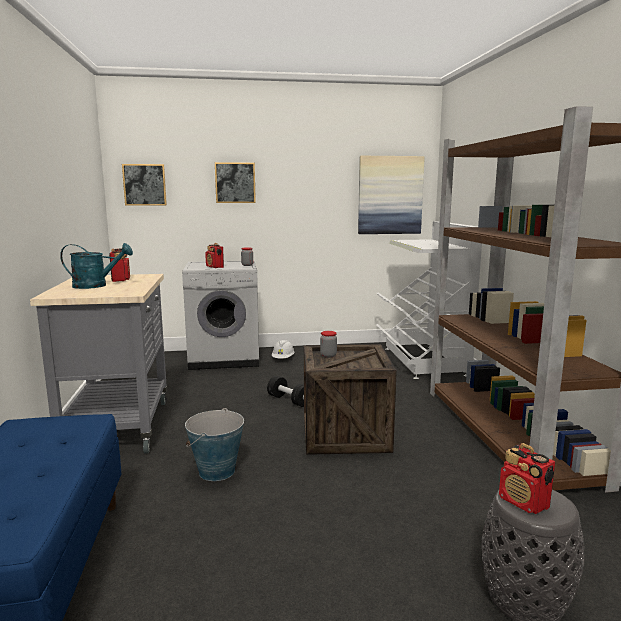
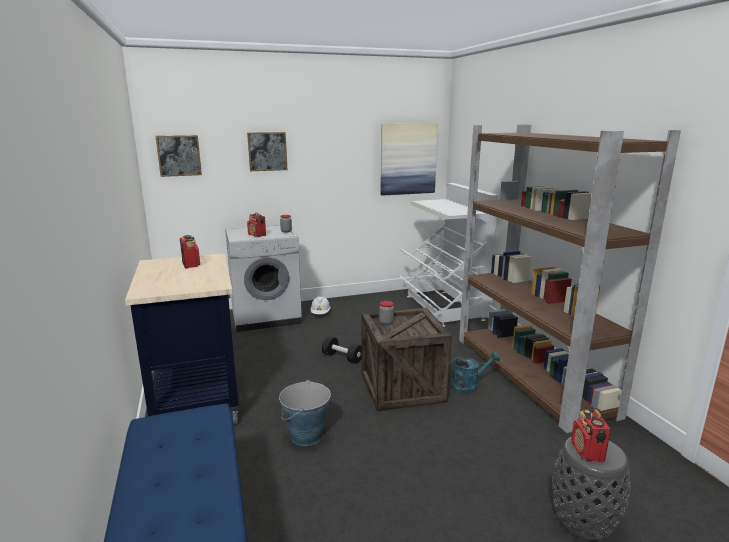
camera: 10 degrees left, 5 degrees up
grey cart [30,274,167,454] -> blue cart [125,253,239,425]
turquoise watering can [60,243,133,289] -> turquoise watering can moved to [450,351,500,393]
radio [499,443,555,514] -> radio turned 45 degrees clockwise [571,409,611,462]

